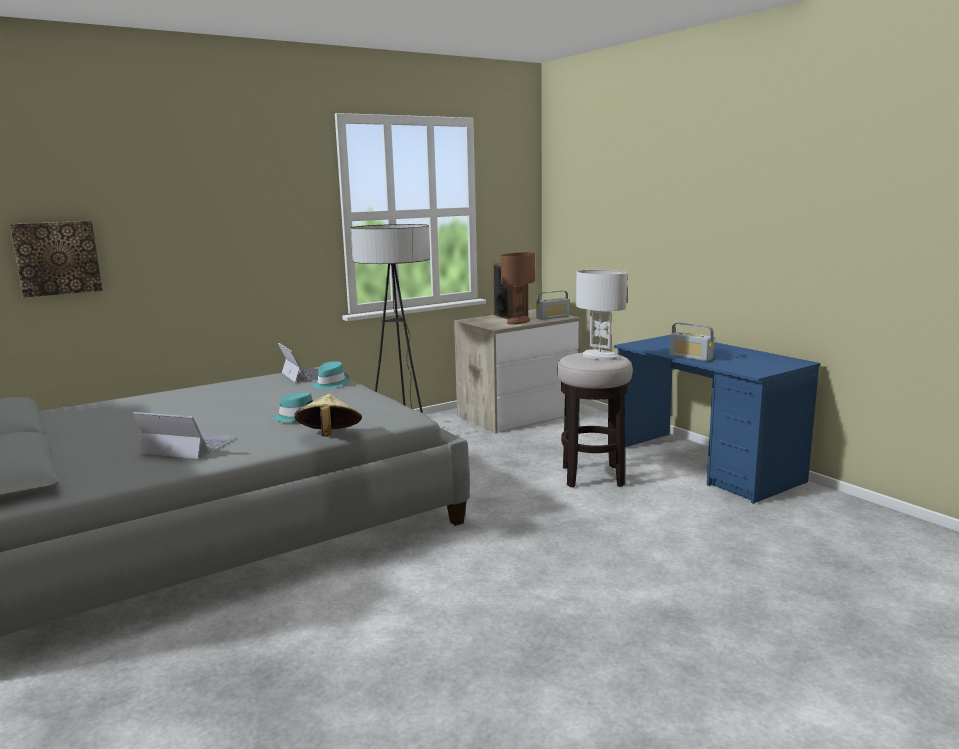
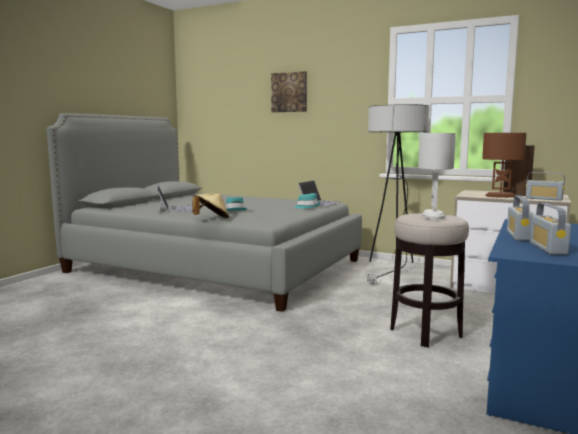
camera: 60 degrees right, 5 degrees down
picture [10,221,102,298] -> picture moved to [271,71,307,112]
none -> radio [529,203,571,255]

